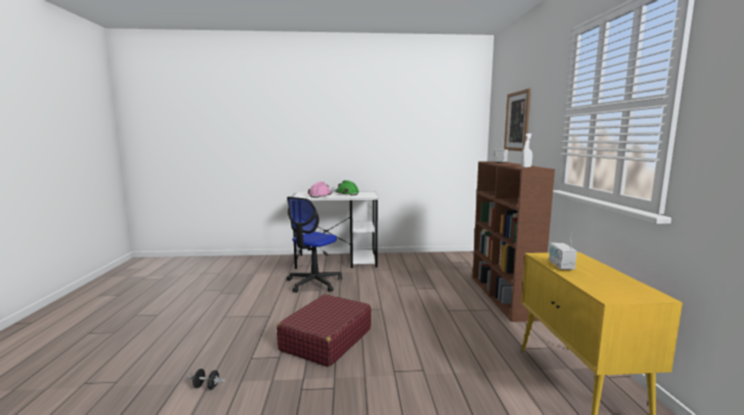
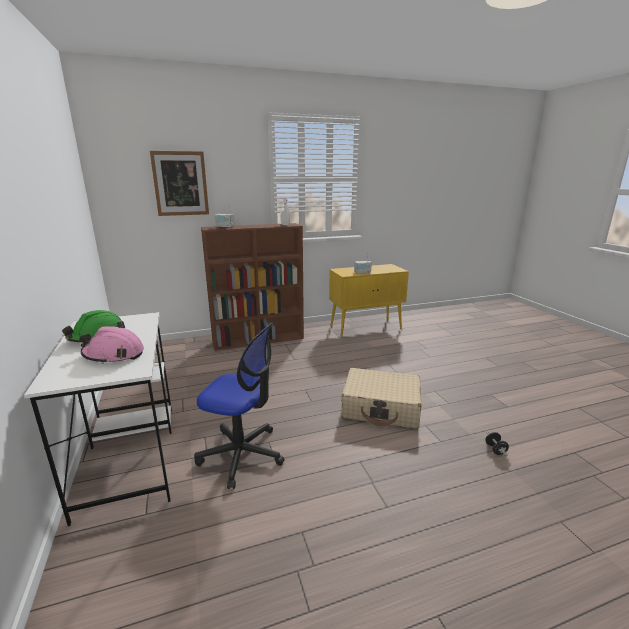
camera: 105 degrees left, 10 degrees up
red suitcase [277,294,371,367] -> beige suitcase [341,368,421,429]

